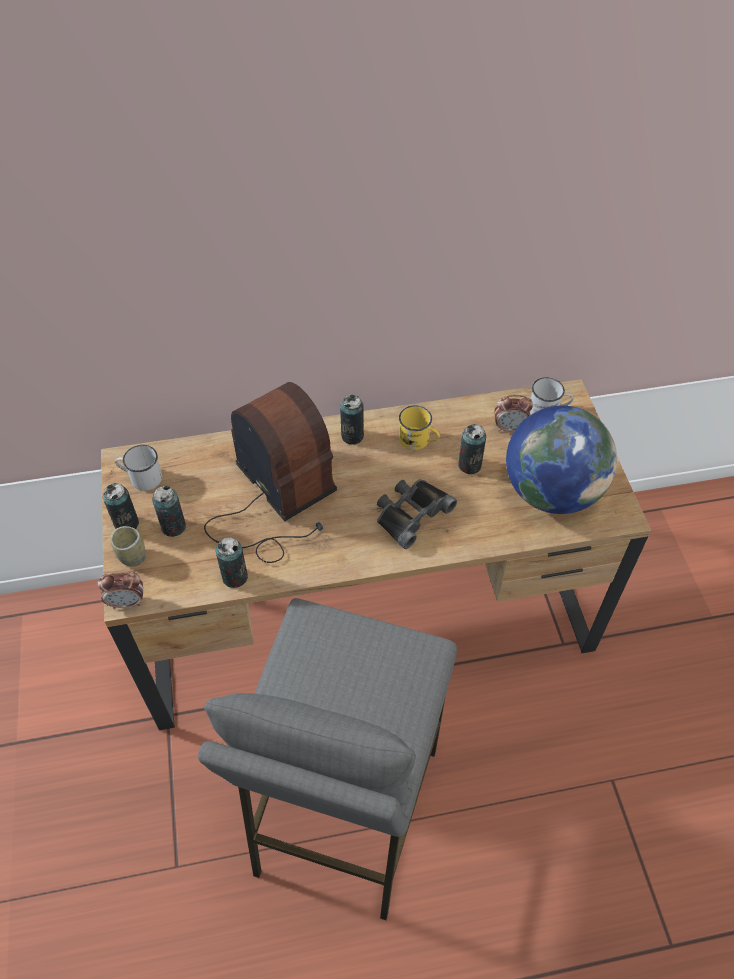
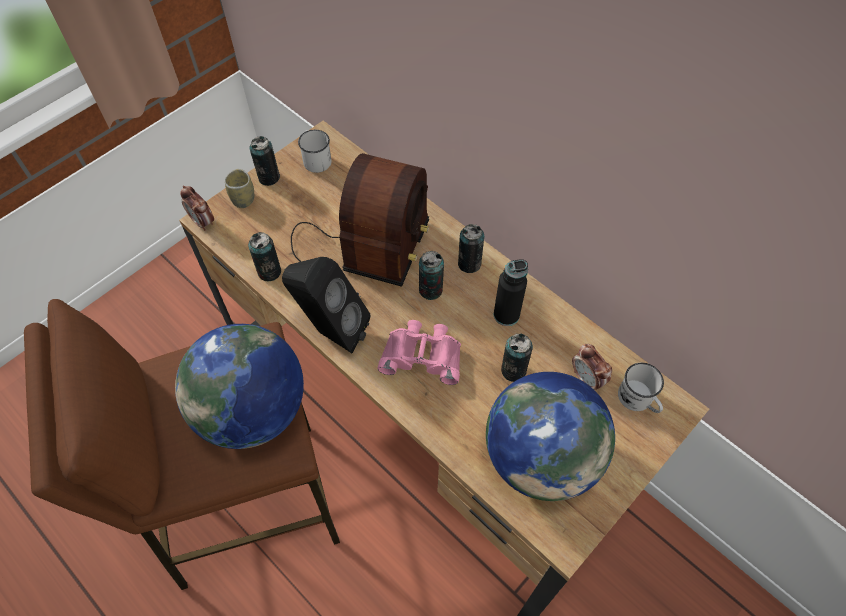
camera: 55 degrees right, 5 degrees up
can [152,486,186,537] -> can moved to [419,251,444,300]
grey stool [198,598,457,920] -> brown stool [24,299,340,590]
black binoculars [377,480,457,549] -> pink binoculars [377,320,461,385]
yellow mug [399,405,440,450] -> black bottle [494,259,528,326]
none -> globe [175,324,304,449]
none -> black speaker [282,257,371,354]

